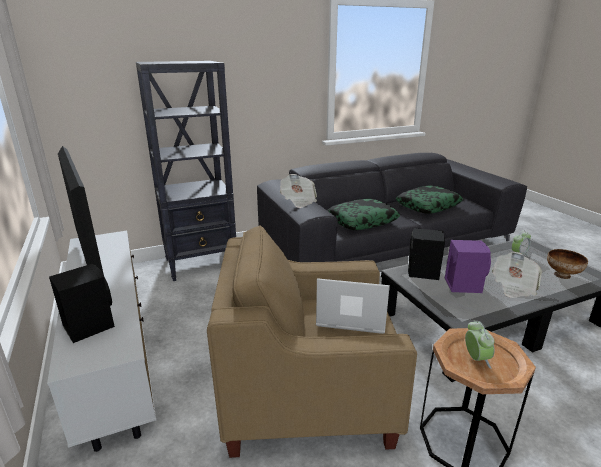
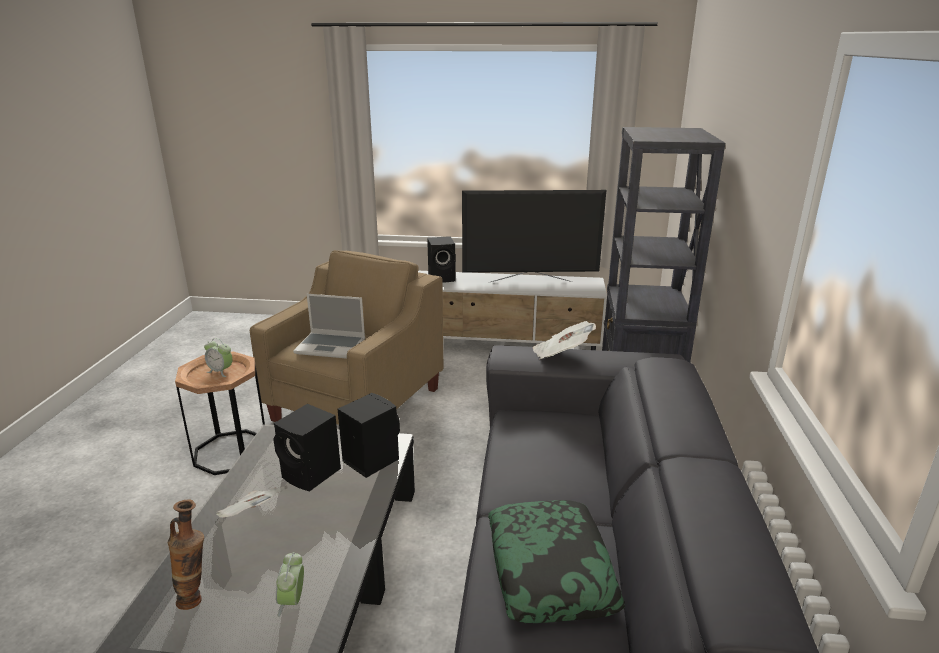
camera: 120 degrees right, 0 degrees up
laptop [316,278,390,334] -> laptop turned 60 degrees clockwise [293,294,365,359]
pillow [327,199,400,230] -> none
purple speaker [445,240,491,293] -> black speaker [273,404,341,491]
bowl [547,249,588,279] -> vase [168,500,204,610]

